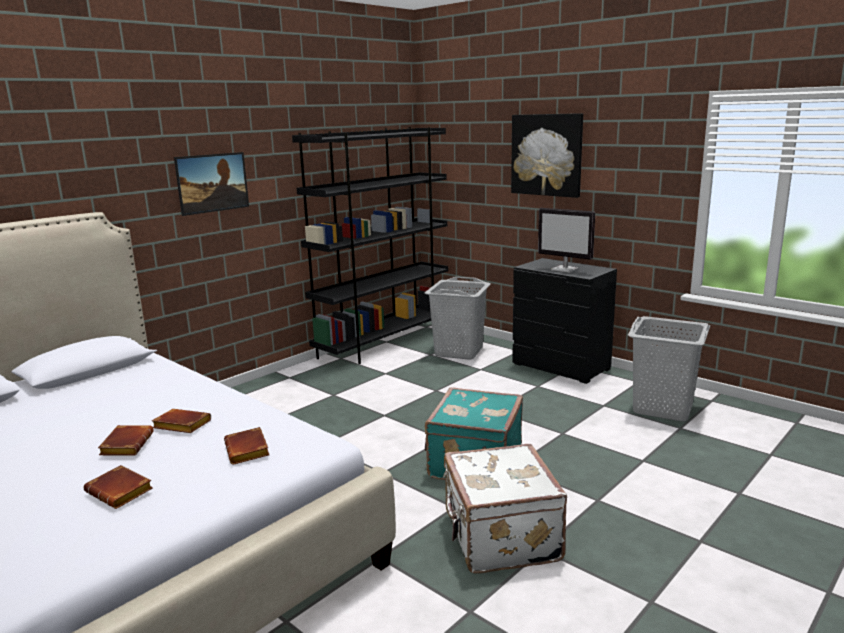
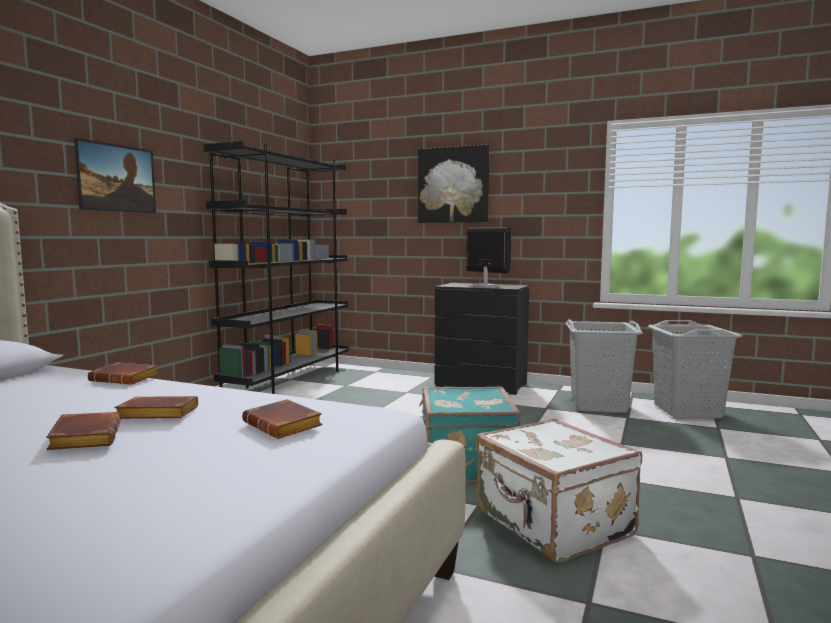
camera: 20 degrees left, 10 degrees down
brown book [84,465,153,509] -> brown book moved to [88,362,159,385]
grey laundry basket [425,277,491,360] -> grey laundry basket moved to [647,320,743,419]
monitor [538,208,595,273] -> monitor turned 150 degrees counterclockwise [466,227,511,287]

